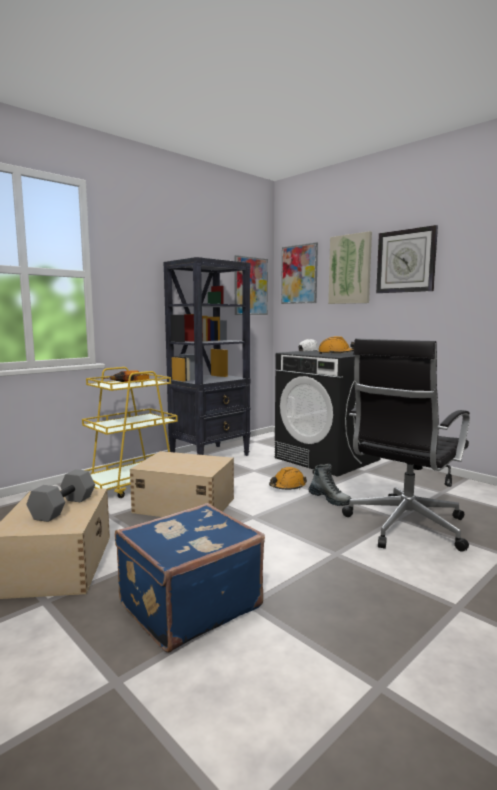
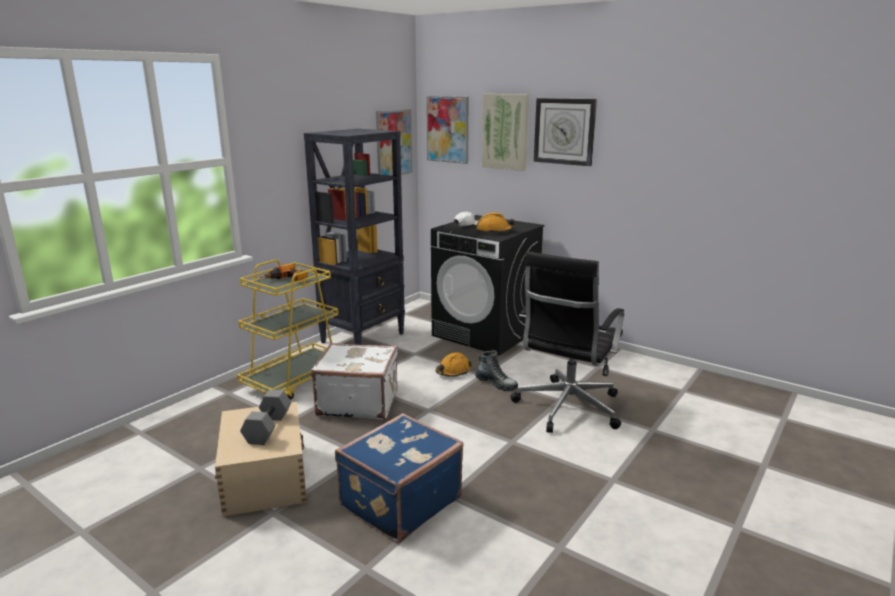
camera: 10 degrees left, 10 degrees up
beige storage box [130,451,234,517] -> white suitcase [311,343,398,419]

